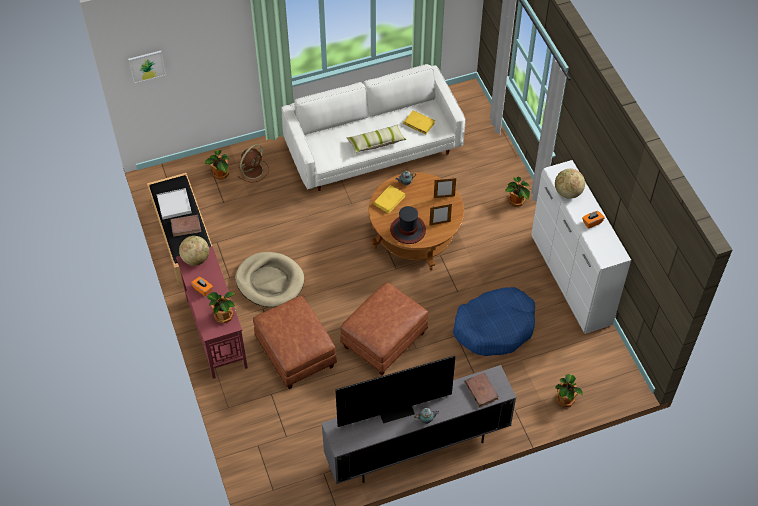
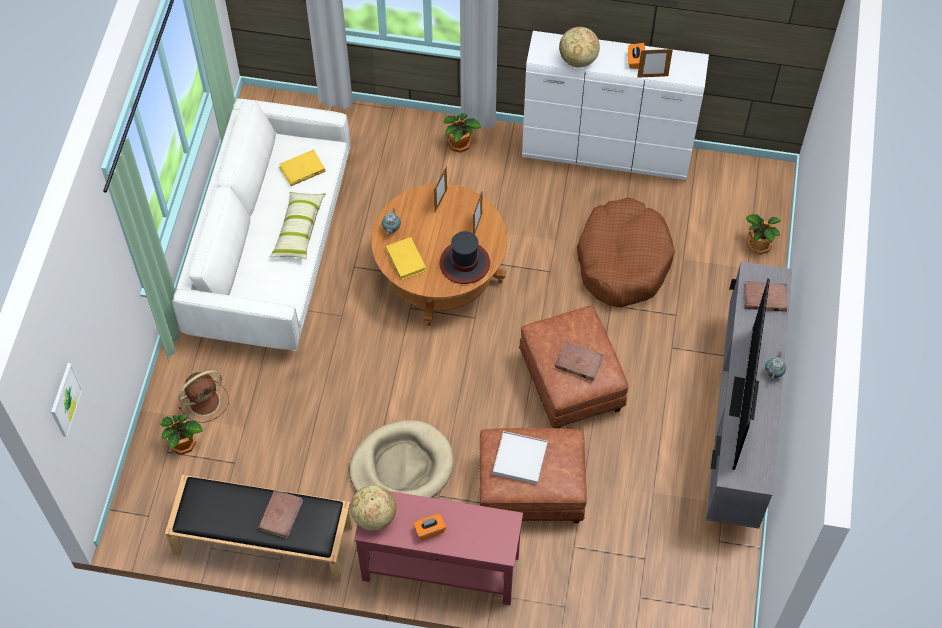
camera: 60 degrees left, 5 degrees up
white tray [157,188,192,219] -> white tray moved to [493,431,548,484]
potted plant [207,292,235,324] -> none
brown fan [238,144,269,183] -> brown fan turned 75 degrees clockwise [178,370,229,423]
blue dog bed [453,287,535,356] -> brown dog bed [577,197,675,307]
none -> brown book [555,342,603,381]
none -> picture frame [637,48,673,78]

